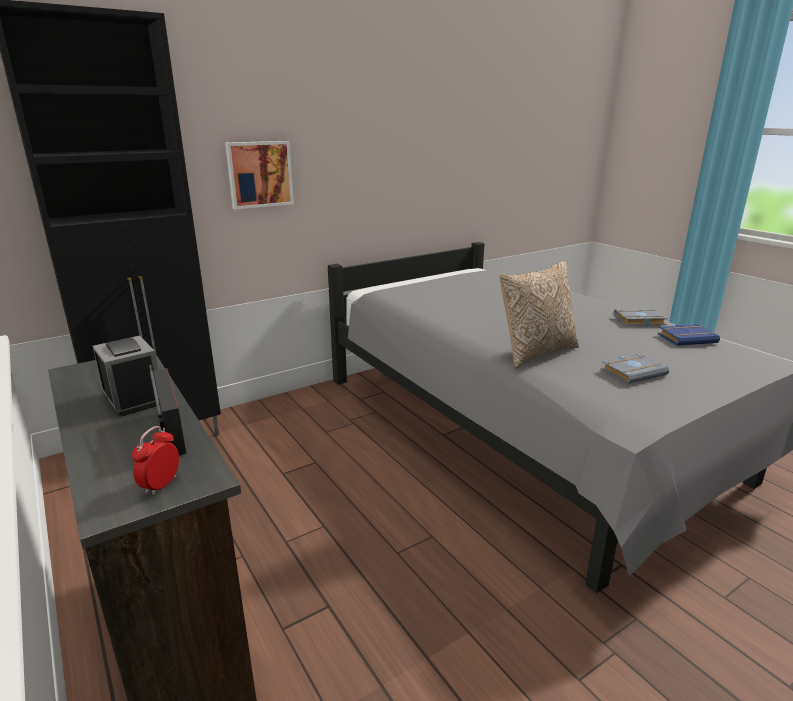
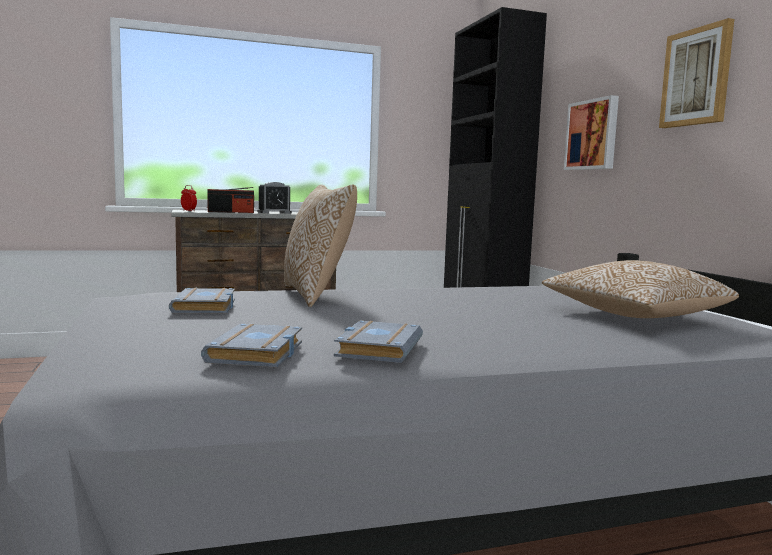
camera: 105 degrees right, 15 degrees down
blue book [658,324,720,346] -> grey book [201,323,302,367]
none -> pillow [542,260,739,318]
none -> picture [659,18,734,128]

